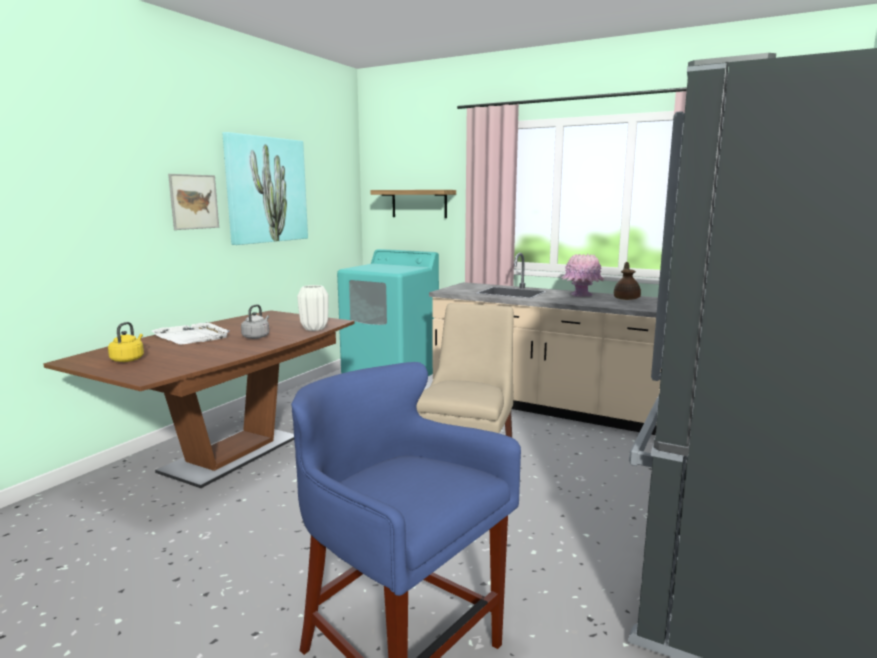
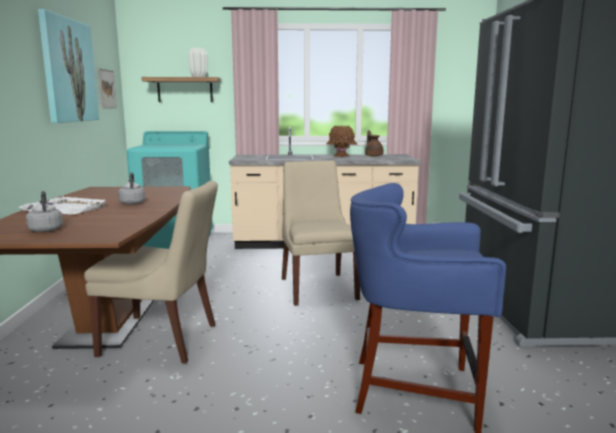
camera: 30 degrees left, 0 degrees up
yellow kettle [108,322,144,362] -> grey kettle [26,191,63,232]
picture [168,174,219,230] -> picture moved to [98,68,117,109]
white vase [297,285,329,331] -> white vase moved to [188,48,208,77]
pink vase [562,254,604,297] -> brown vase [326,125,357,157]
none -> beige chair [84,181,218,363]

